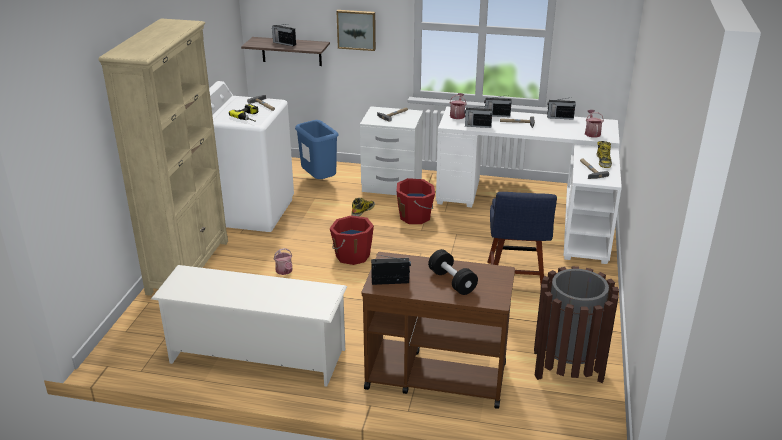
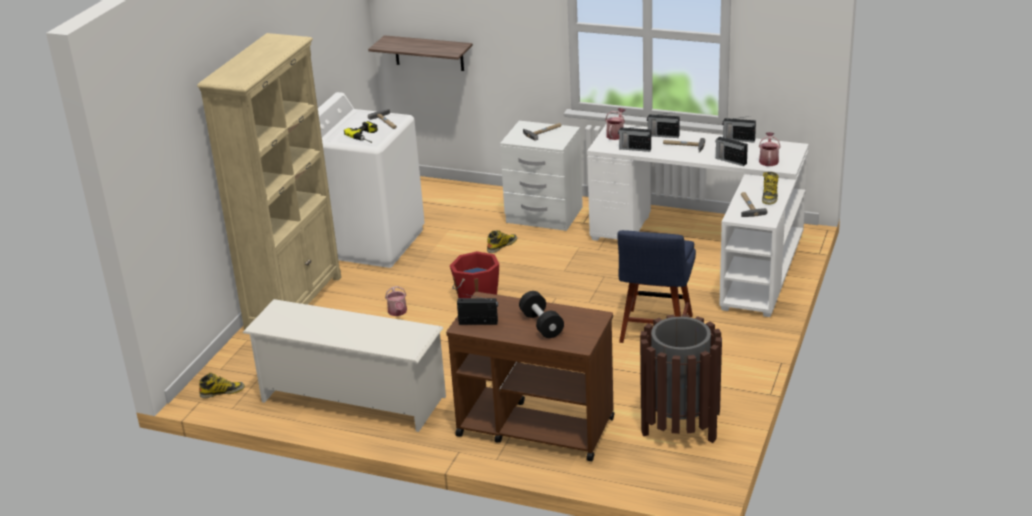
camera: 10 degrees right, 0 degrees up
radio [272,24,296,46] -> radio moved to [715,137,748,166]
blue trash can [295,120,339,179] -> none
picture [336,10,376,51] -> none
red bucket [397,178,435,224] -> none
none -> boot [199,373,245,398]

